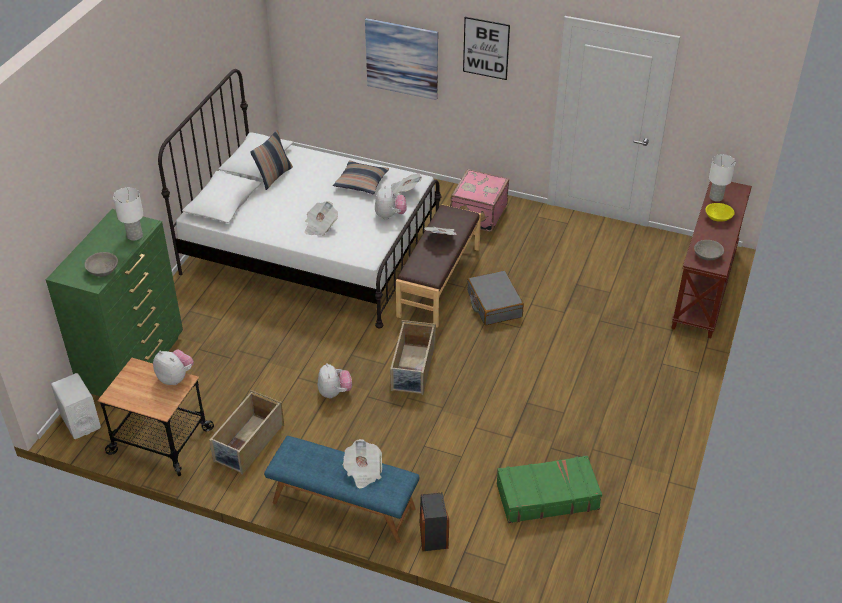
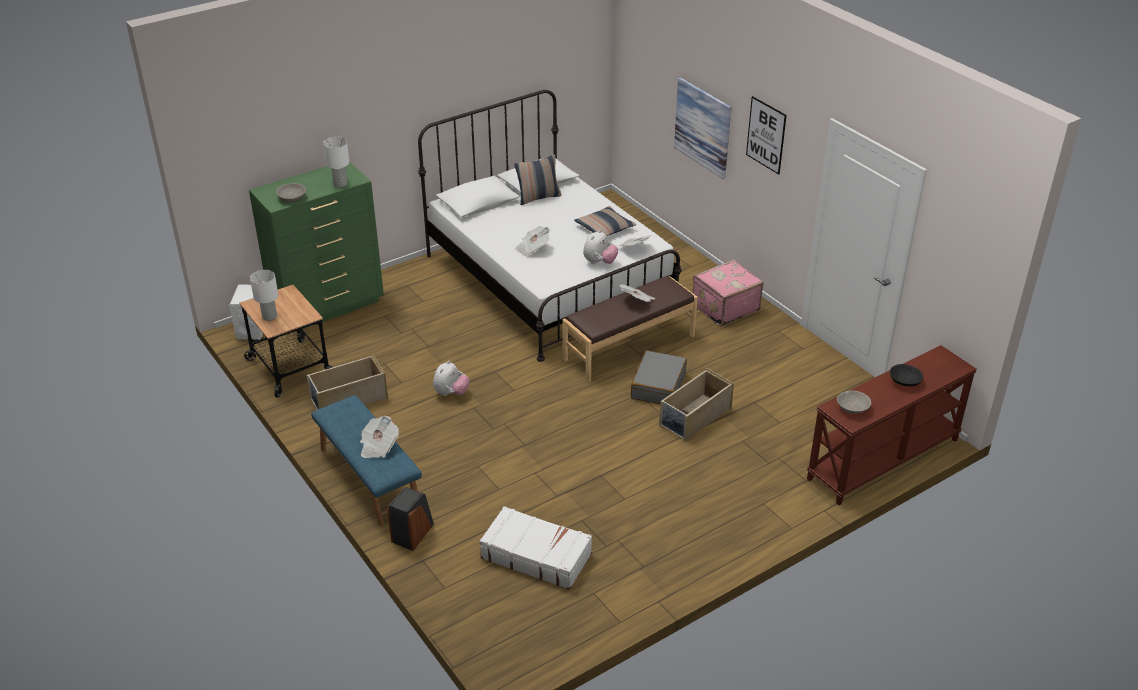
camera: 35 degrees right, 5 degrees down
plush toy [153,350,194,385] -> none
beige storage box [390,320,436,395] -> beige storage box moved to [659,368,734,442]
green suitcase [497,455,602,523] -> white suitcase [480,506,592,590]
yellow bowl [705,203,735,222] -> black bowl [890,364,923,386]
white table lamp [709,154,736,202] -> white table lamp moved to [250,270,278,321]

